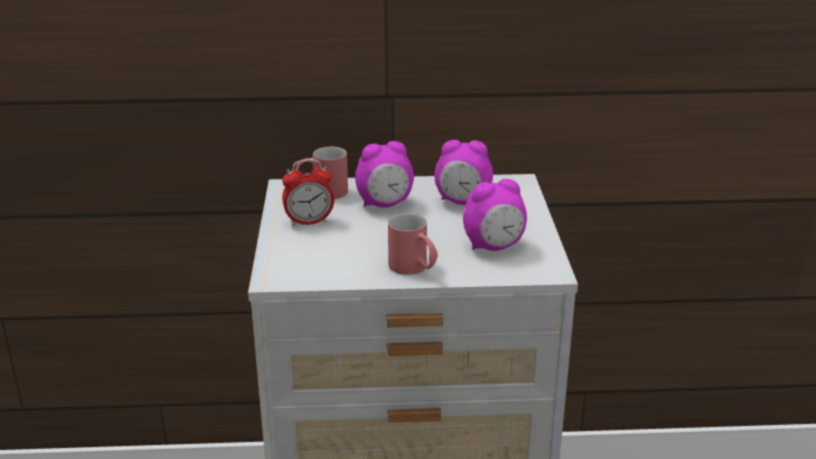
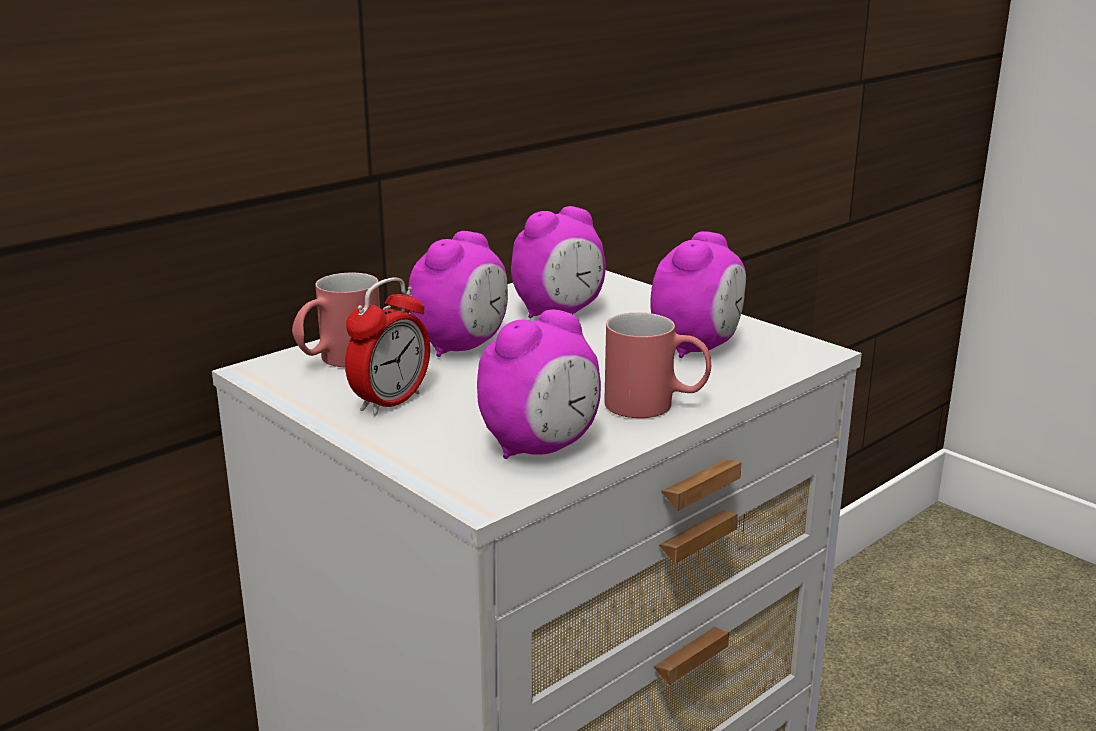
camera: 40 degrees left, 5 degrees down
none -> alarm clock [477,309,601,459]

